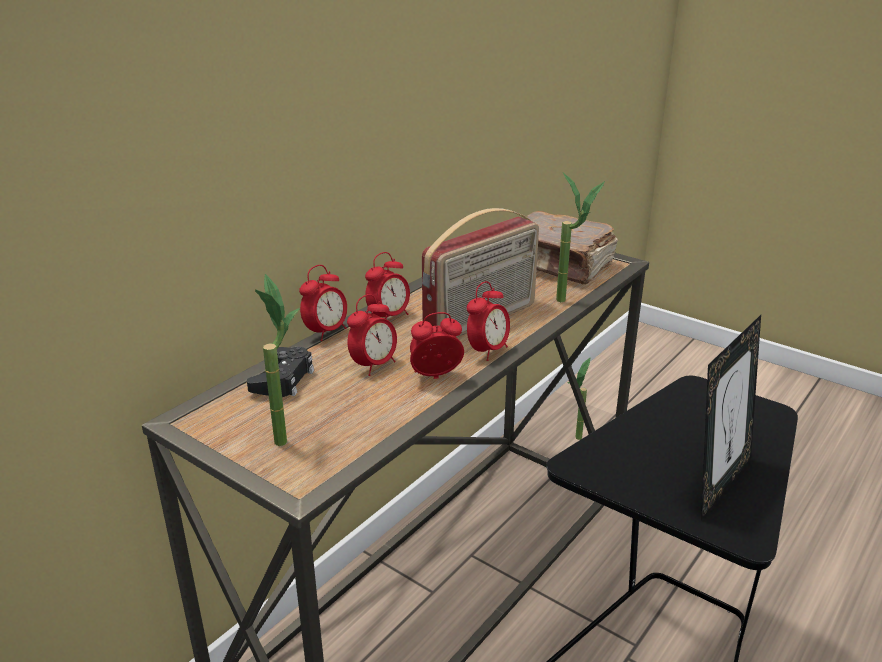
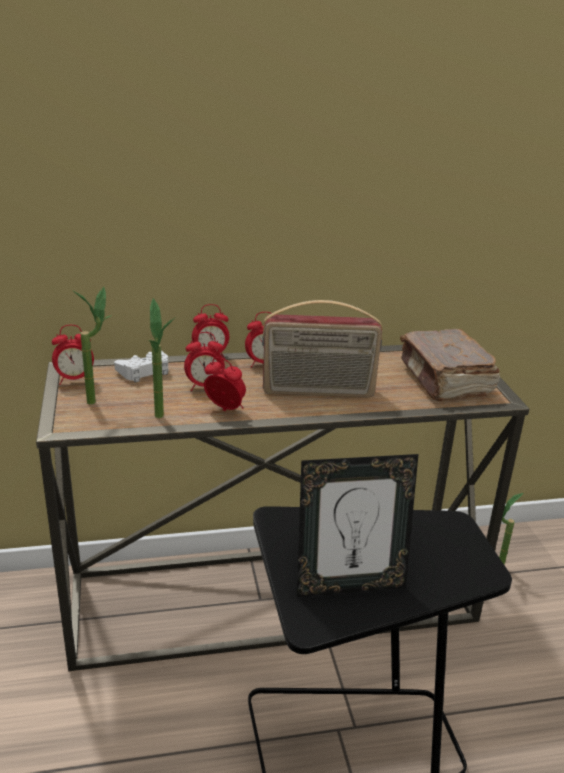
camera: 40 degrees right, 0 degrees up
black game controller [247,347,314,397] -> white game controller [114,351,168,382]
alarm clock [467,281,510,361] -> alarm clock moved to [52,325,94,385]
potted plant [556,173,605,302] -> potted plant moved to [149,298,176,418]

